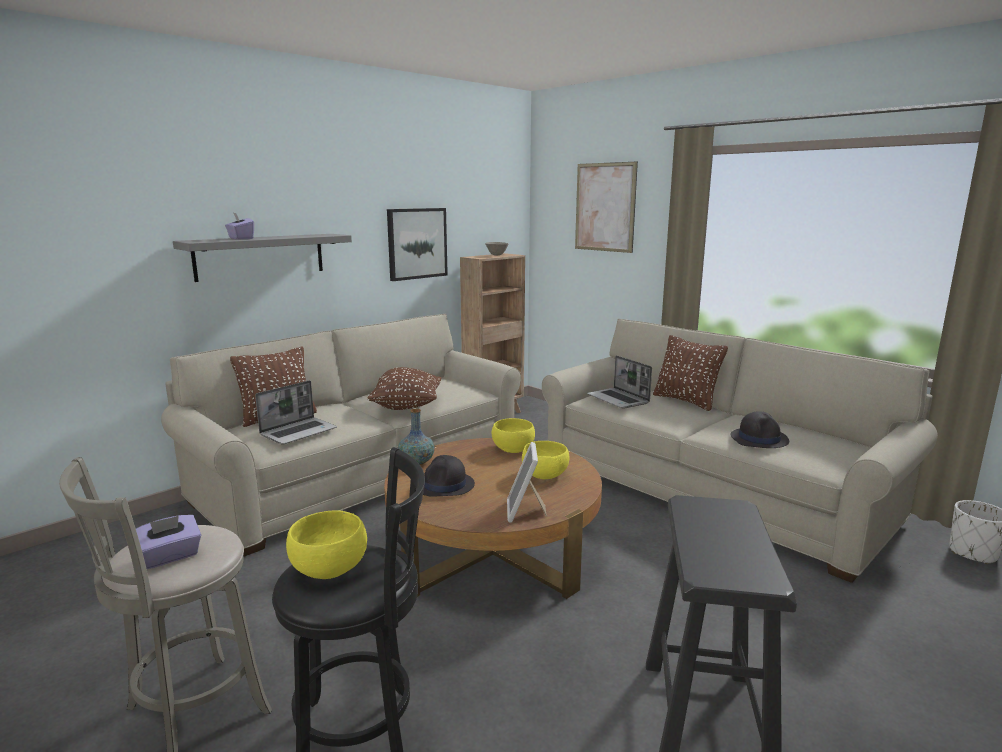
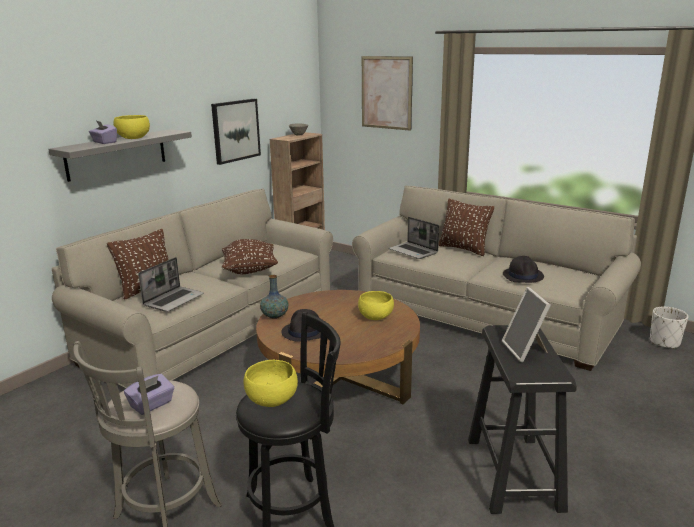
camera: 10 degrees left, 5 degrees up
yellow bowl [492,418,535,453] -> yellow bowl moved to [113,115,150,139]
picture frame [507,442,547,523] -> picture frame moved to [502,287,551,362]

